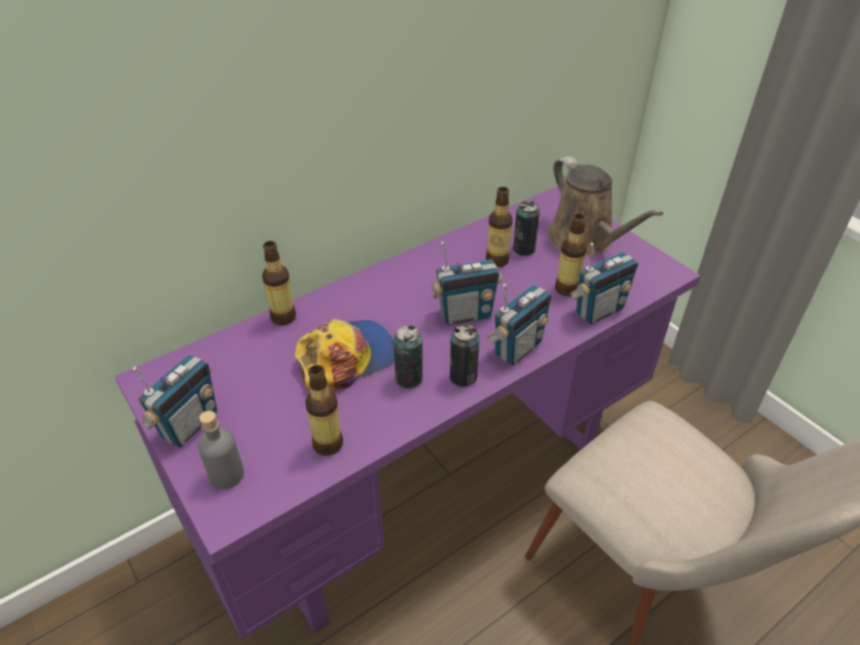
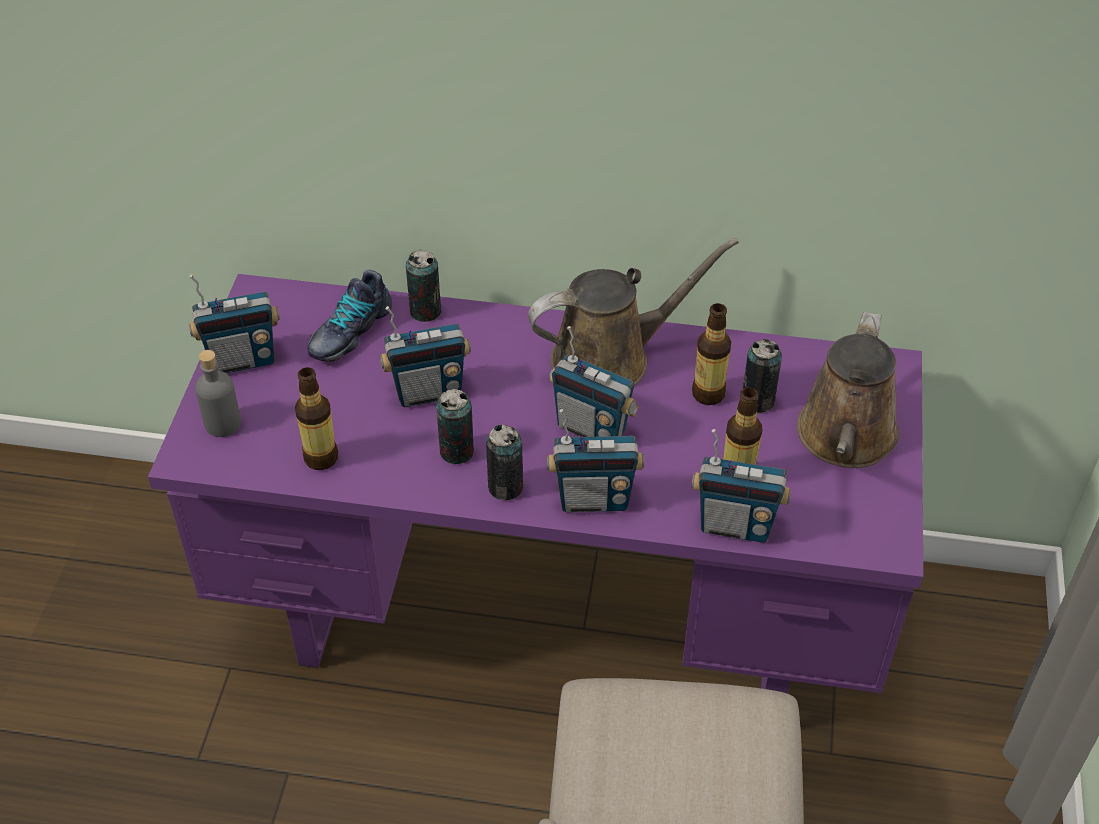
camera: 45 degrees right, 5 degrees up
bottle [262,241,296,325] -> can [406,250,441,322]
cap [294,319,395,392] -> radio [380,306,471,407]
none -> shoe [308,270,392,362]
none -> brown watering can [528,238,739,386]

